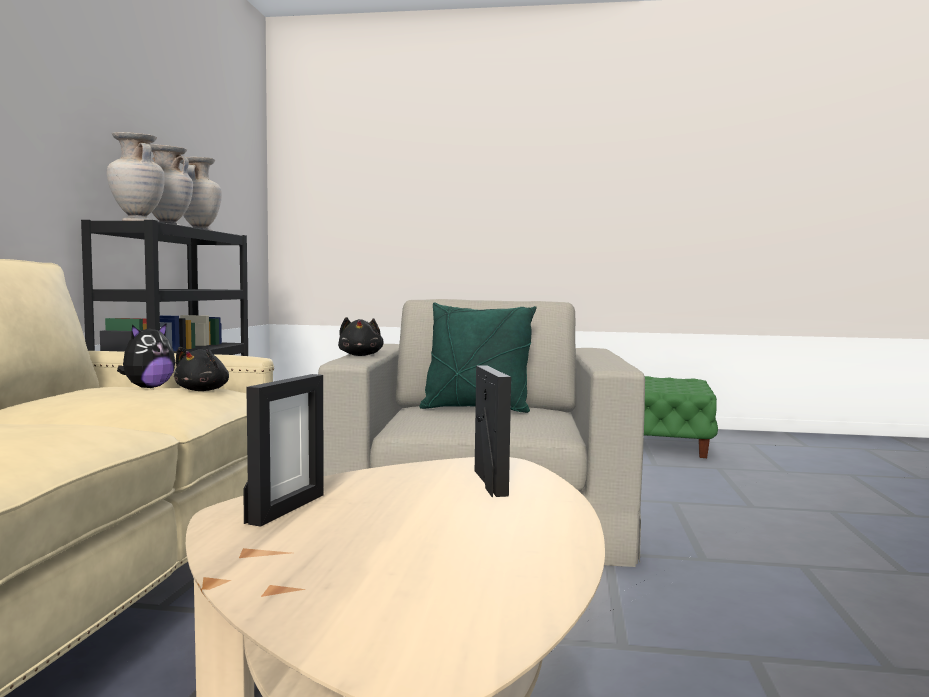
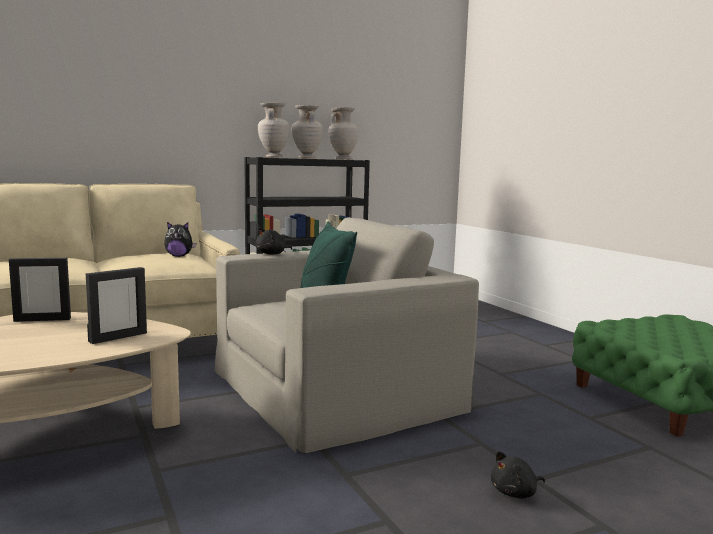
camera: 55 degrees right, 5 degrees up
black plush toy [174,347,229,391] -> black plush toy moved to [491,451,545,498]

